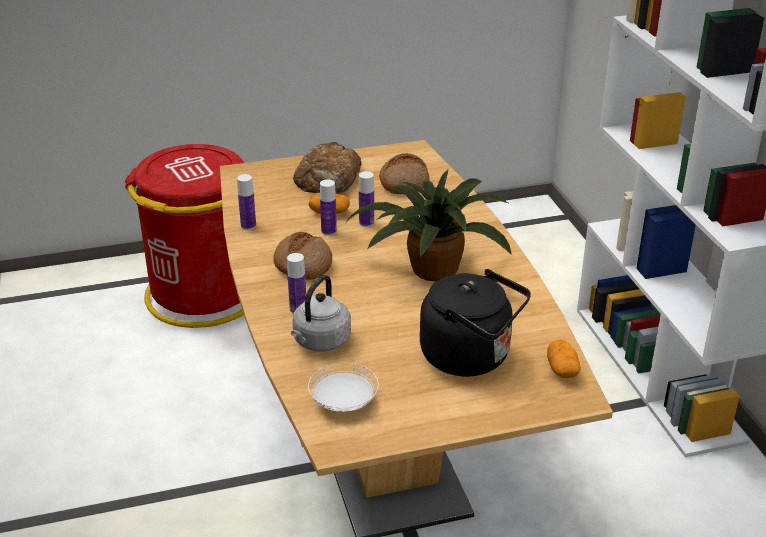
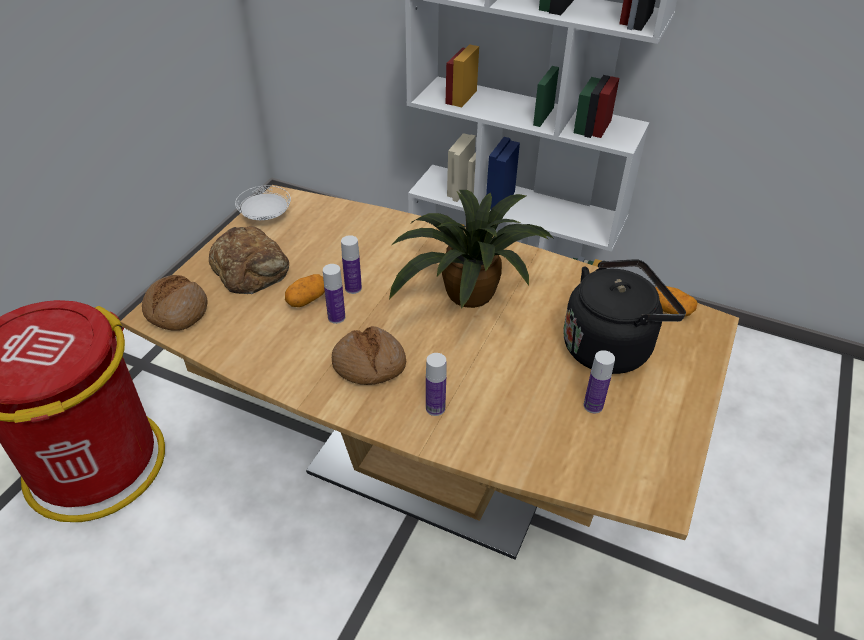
camera: 50 degrees left, 10 degrees up
bottle [237,174,256,230] -> bottle moved to [584,350,615,414]
grey kettle [291,275,351,352] -> none
white plate [308,363,379,412] -> white plate moved to [235,185,291,220]
bread [379,153,429,194] -> bread moved to [142,275,207,331]

